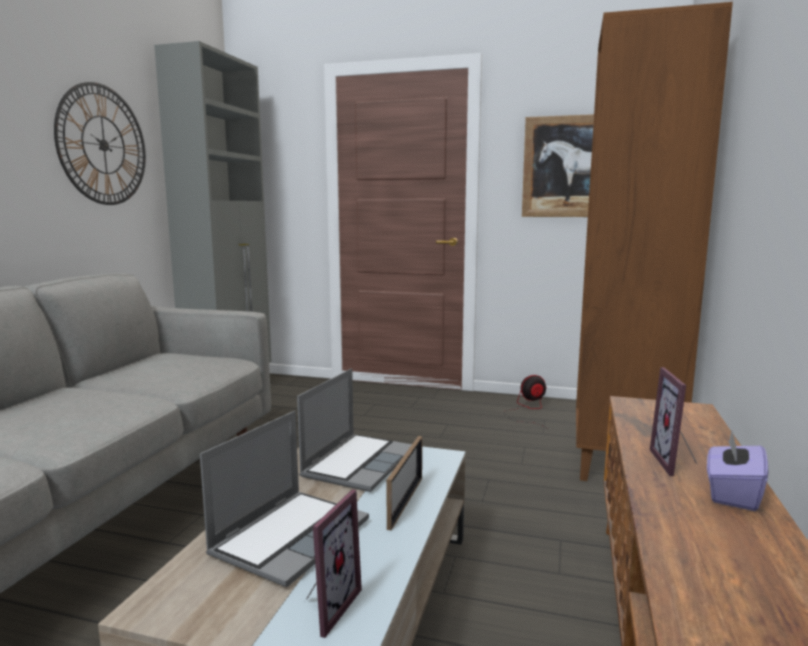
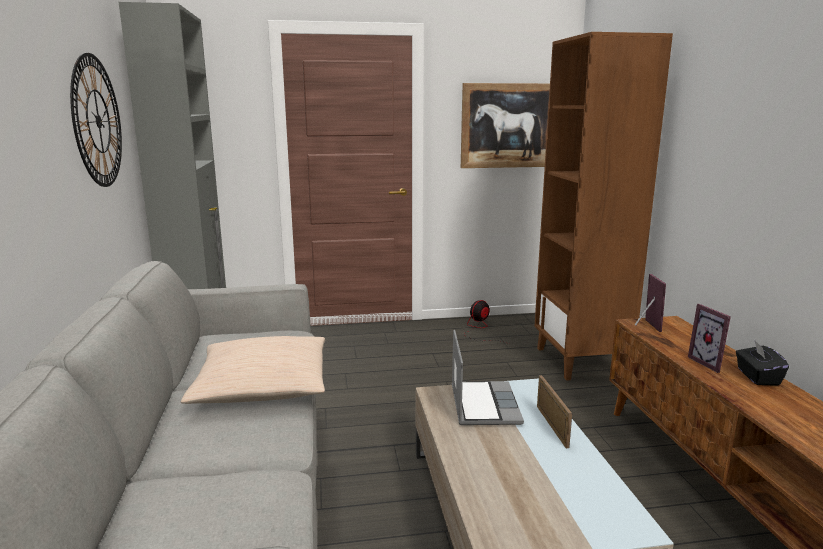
camera: 25 degrees left, 5 degrees up
laptop [200,411,369,587] -> none
picture frame [305,490,362,638] -> picture frame moved to [635,274,666,332]
purple tissue box [707,430,768,511] -> black tissue box [736,341,789,386]
none -> beige pillow [181,336,325,404]

